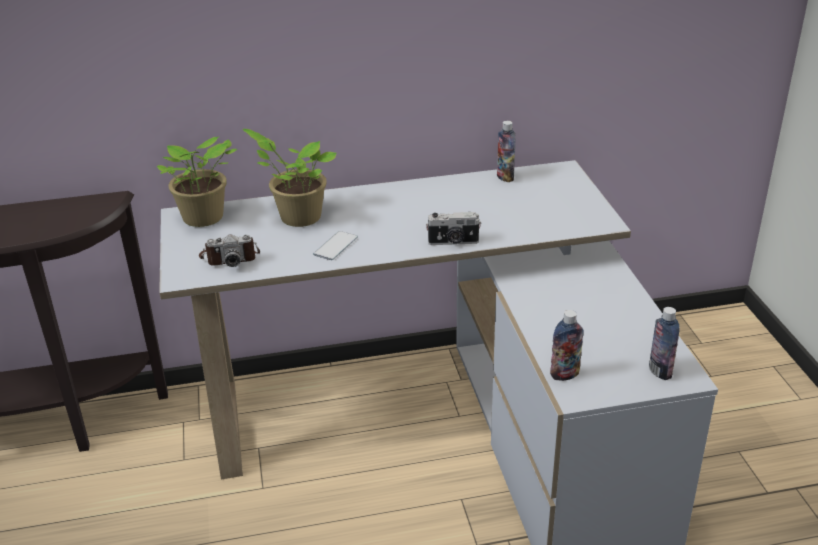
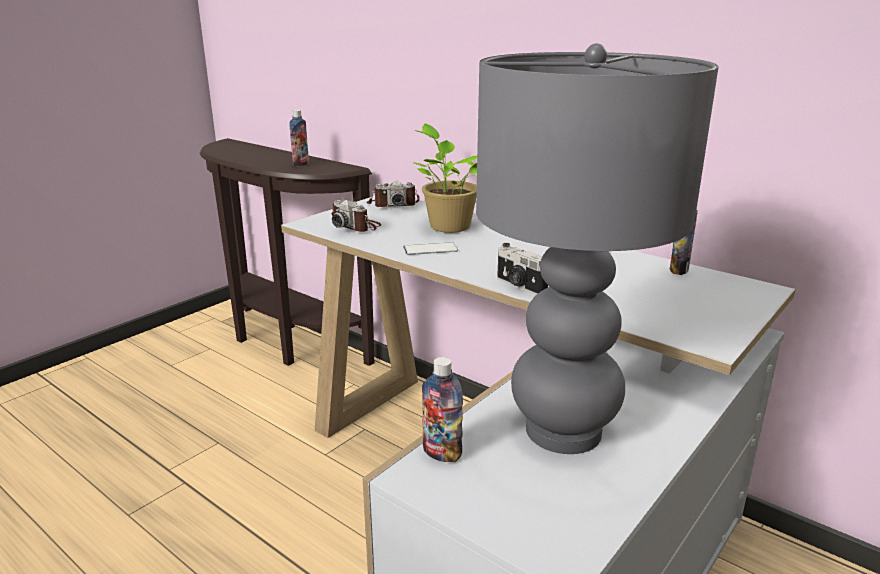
camera: 50 degrees right, 10 degrees down
potted plant [157,136,238,227] -> camera [366,180,420,207]
bottle [649,307,680,380] -> bottle moved to [289,110,309,166]
none -> grey table lamp [476,43,719,454]

